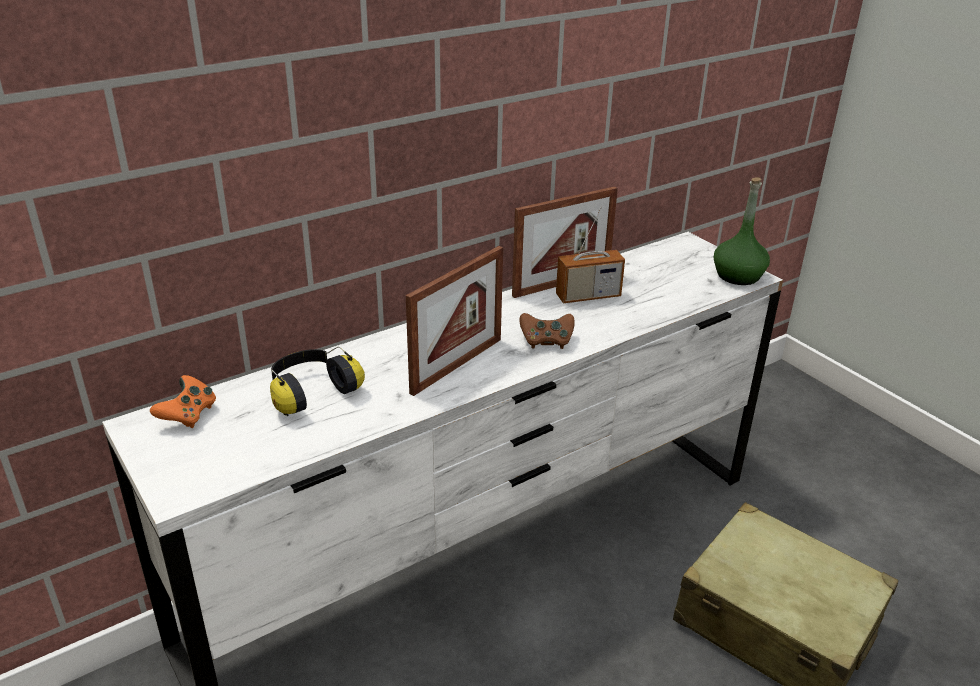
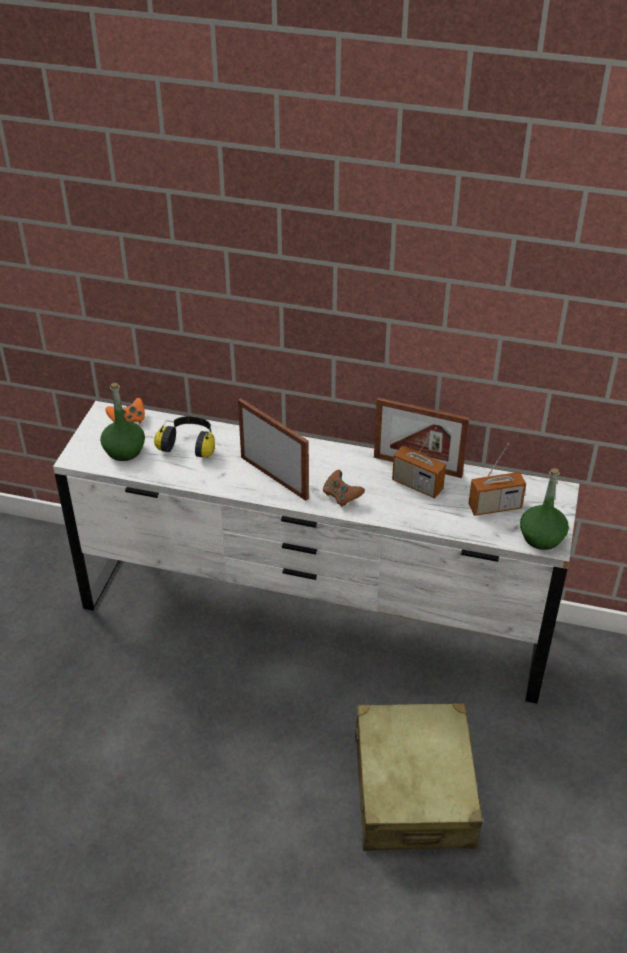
camera: 50 degrees right, 10 degrees up
picture frame [406,246,503,396] -> picture frame turned 135 degrees counterclockwise [238,398,309,501]
none -> green bottle [100,383,145,461]
none -> radio [469,443,526,516]

